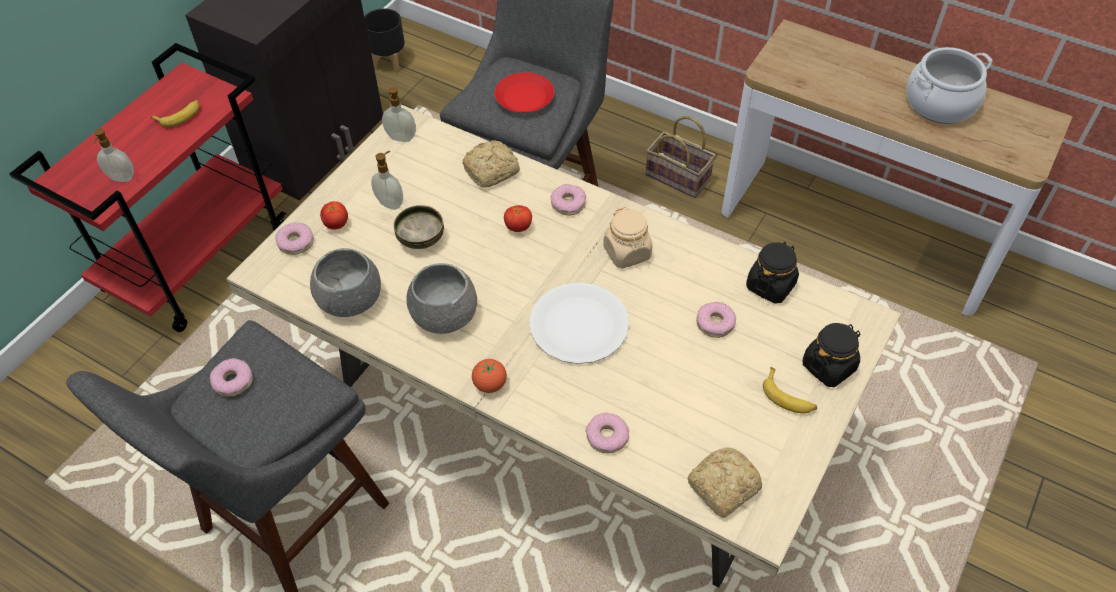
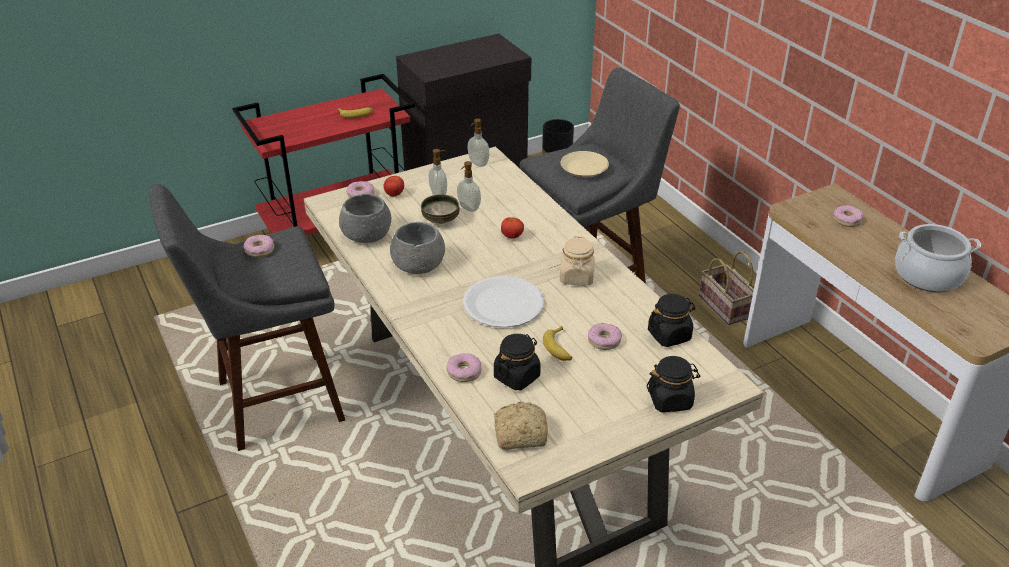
camera: 30 degrees right, 15 degrees down
soap dispenser [94,128,134,182] -> soap dispenser moved to [457,161,481,212]
bread [462,140,520,188] -> none
tomato [472,359,507,393] -> none
red plate [495,72,554,113] -> beige plate [561,151,609,178]
donut [551,184,586,215] -> donut moved to [833,205,864,227]
banana [763,367,817,413] -> banana moved to [543,326,572,361]
none -> black jar [494,334,541,390]

